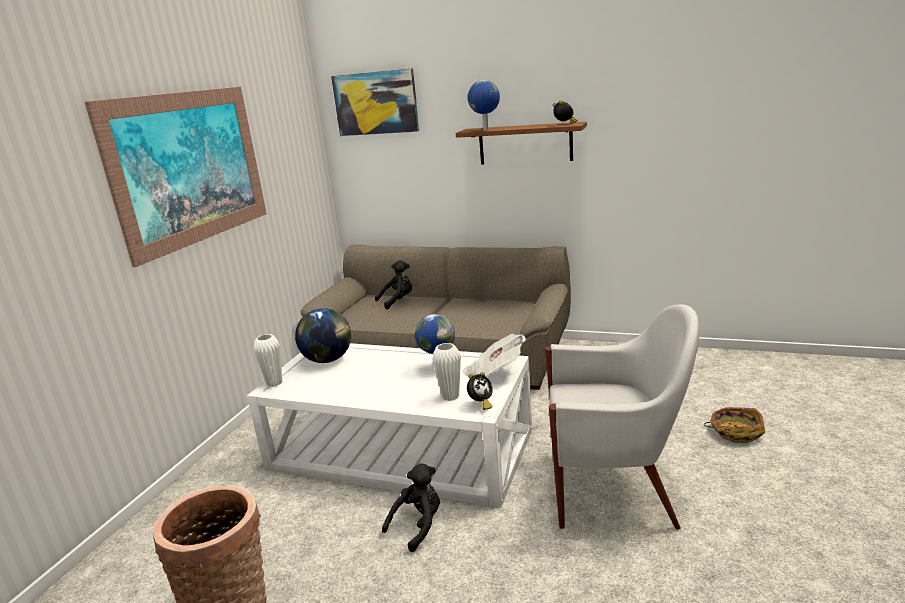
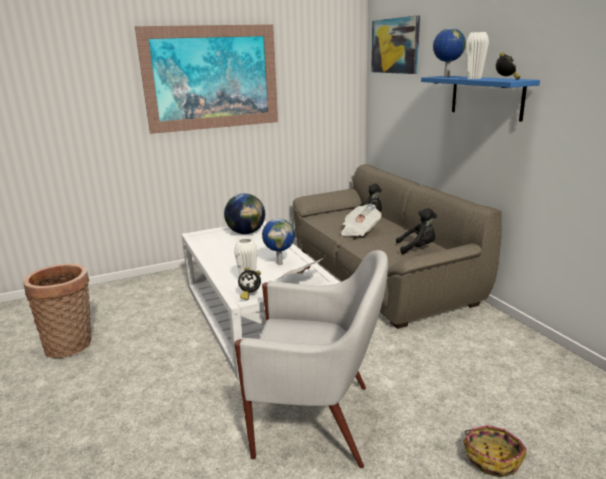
camera: 45 degrees right, 0 degrees up
white vase [253,334,282,387] -> white vase moved to [466,32,489,79]
black plush toy [382,464,440,552] -> black plush toy moved to [396,208,437,254]
brown shelf [456,122,587,164] -> blue shelf [421,76,540,122]
white armchair [545,304,699,530] -> white armchair turned 45 degrees counterclockwise [234,250,388,468]
none -> newspaper [341,204,381,236]

